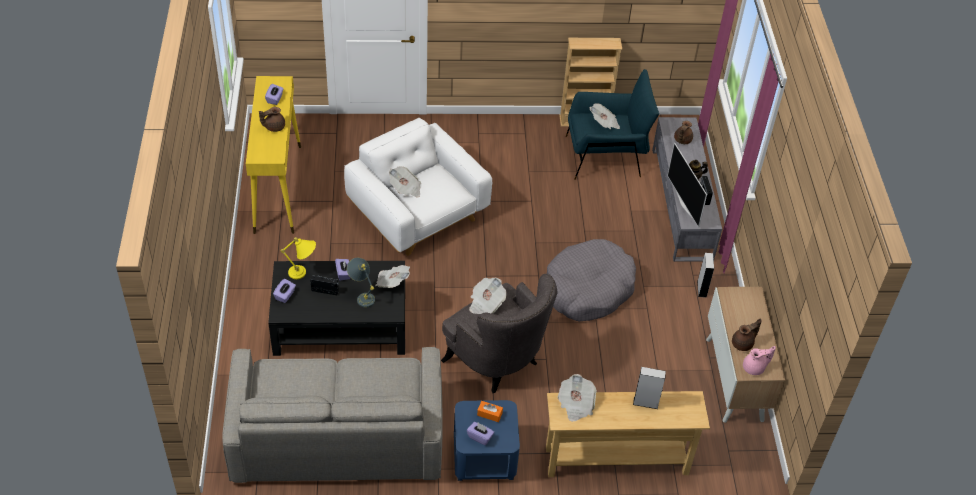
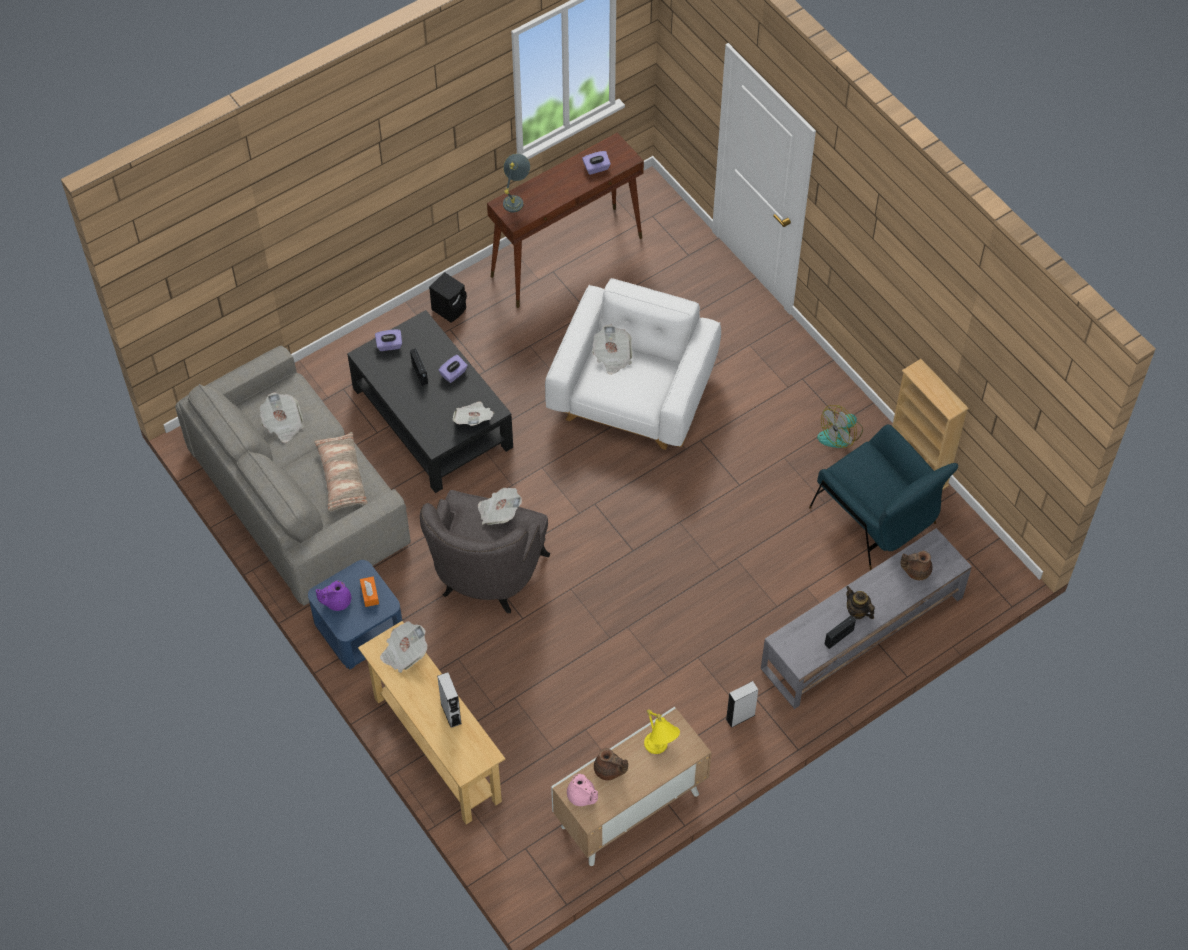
camera: 60 degrees right, 10 degrees up
yellow console table [246,76,301,234] -> brown console table [487,133,644,308]
brown teapot [259,107,285,132] -> none
yellow table lamp [280,237,316,279] -> yellow table lamp moved to [644,709,680,754]
grey table lamp [347,258,375,308] -> grey table lamp moved to [503,154,530,212]
purple tissue box [467,422,494,445] -> purple teapot [316,580,351,611]
grey dog bed [547,239,636,321] -> none
newspaper [590,104,620,129] -> newspaper moved to [260,392,304,443]
television [667,143,707,228] -> none
none -> pillow [315,432,368,511]
none -> black speaker [429,272,467,323]
none -> fan [817,405,863,448]

